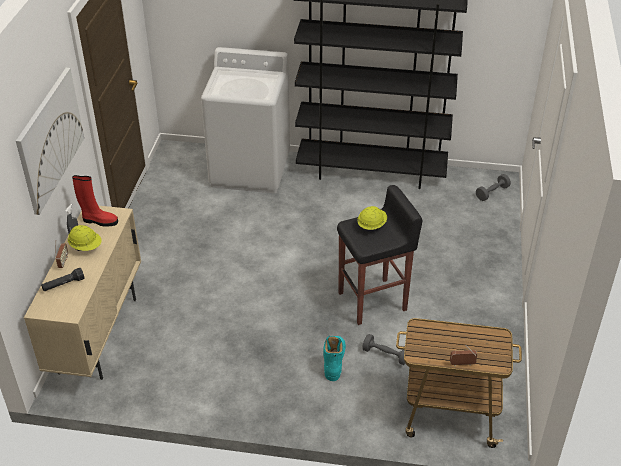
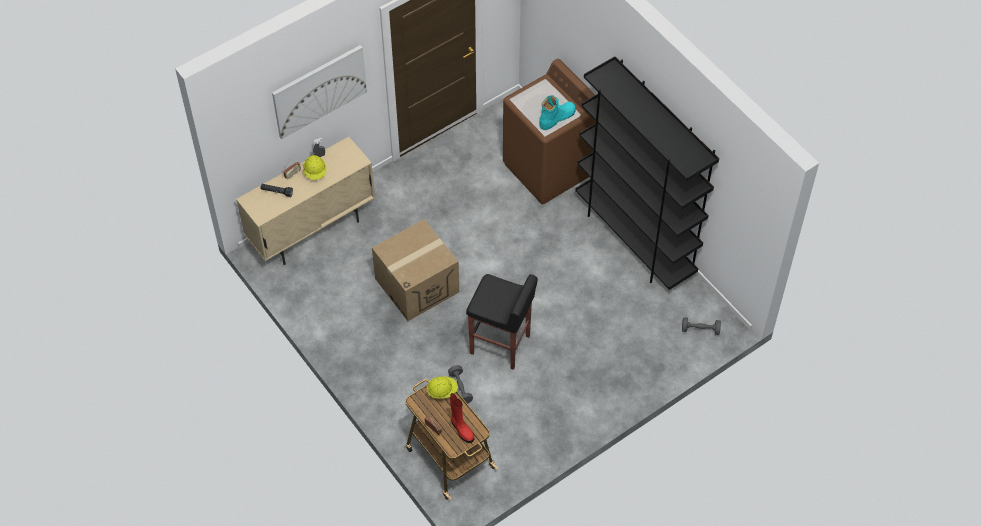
camera: 45 degrees right, 15 degrees up
red boot [72,175,118,227] -> red boot moved to [450,393,474,443]
white washing machine [201,47,290,194] -> brown washing machine [503,59,596,204]
turquoise boot [323,336,346,381] -> turquoise boot moved to [539,95,576,130]
yellow hard hat [357,206,387,230] -> yellow hard hat moved to [427,376,458,399]
none -> cardboard box [372,219,459,321]

